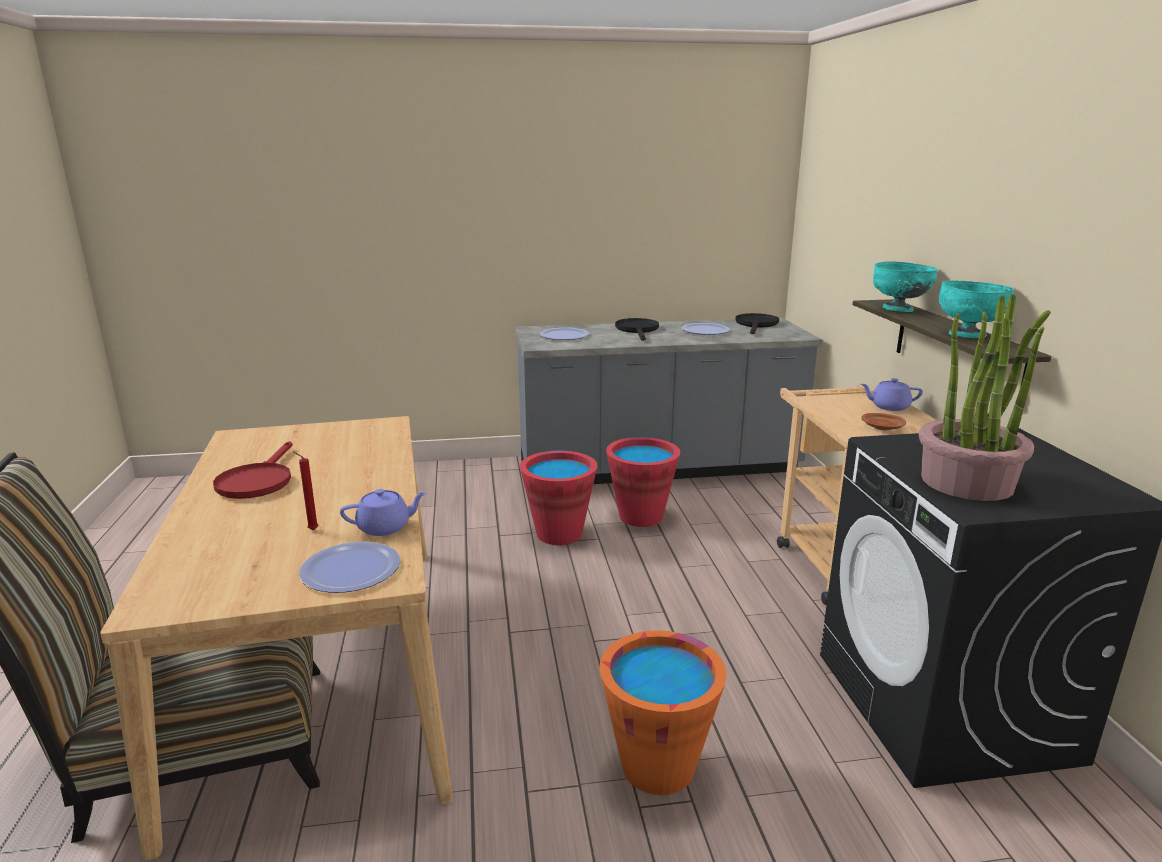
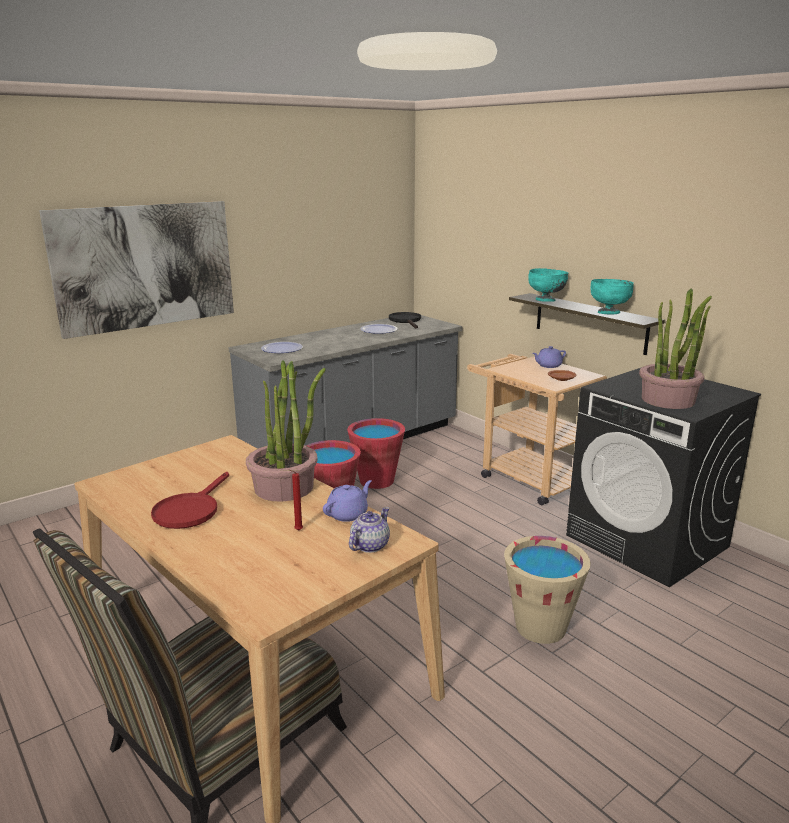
camera: 30 degrees left, 0 degrees up
red frying pan [213,441,293,499] -> red frying pan turned 45 degrees clockwise [151,472,229,529]
plate [299,542,400,593] -> teapot [349,507,390,553]
orange bucket [599,630,727,795] -> beige bucket [504,536,591,644]
black frying pan [615,318,659,341] -> none
none -> picture [39,201,234,339]
none -> potted plant [246,360,326,502]

